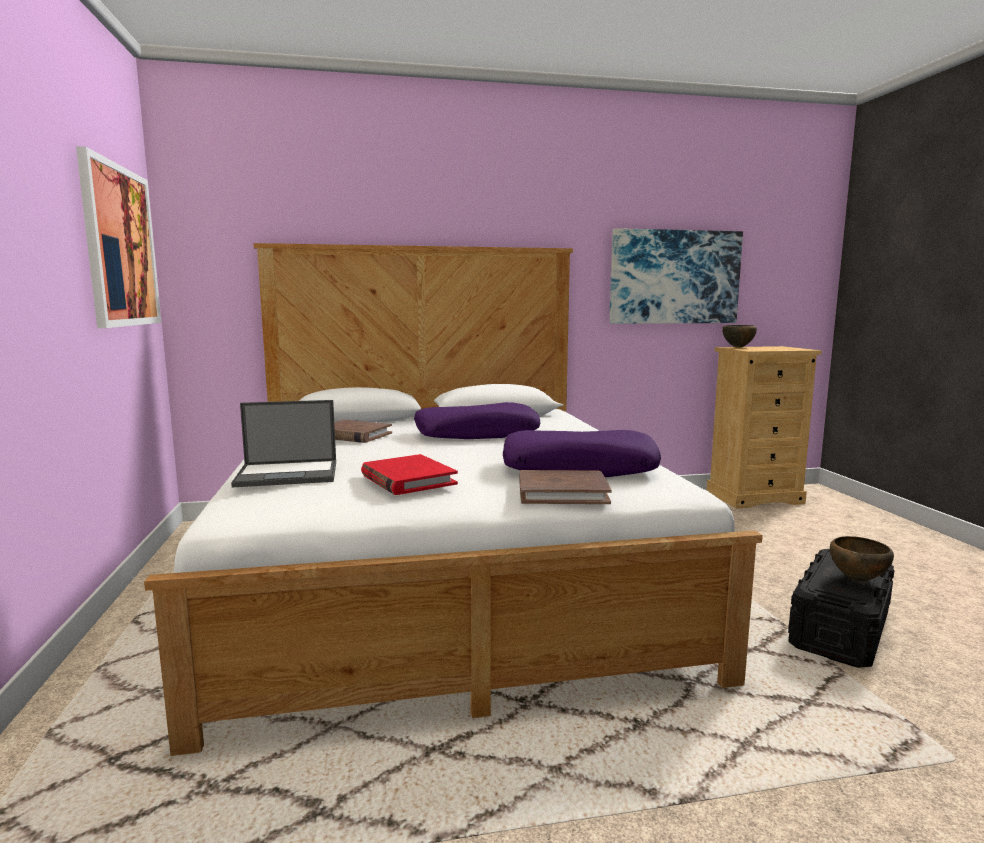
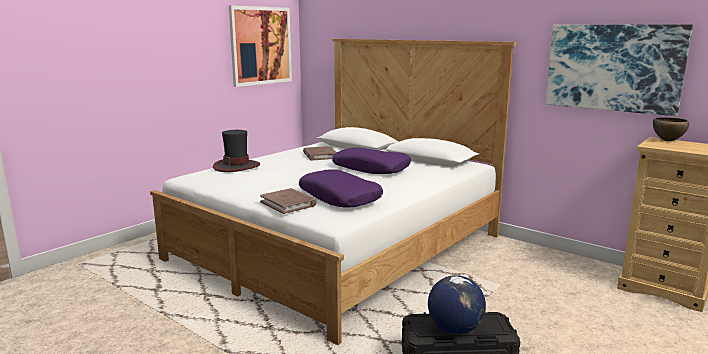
camera: 50 degrees right, 5 degrees up
laptop [231,400,336,487] -> hat [213,130,260,172]
red book [361,454,458,495] -> none
brown bowl [830,536,894,582] -> globe [428,275,486,334]

